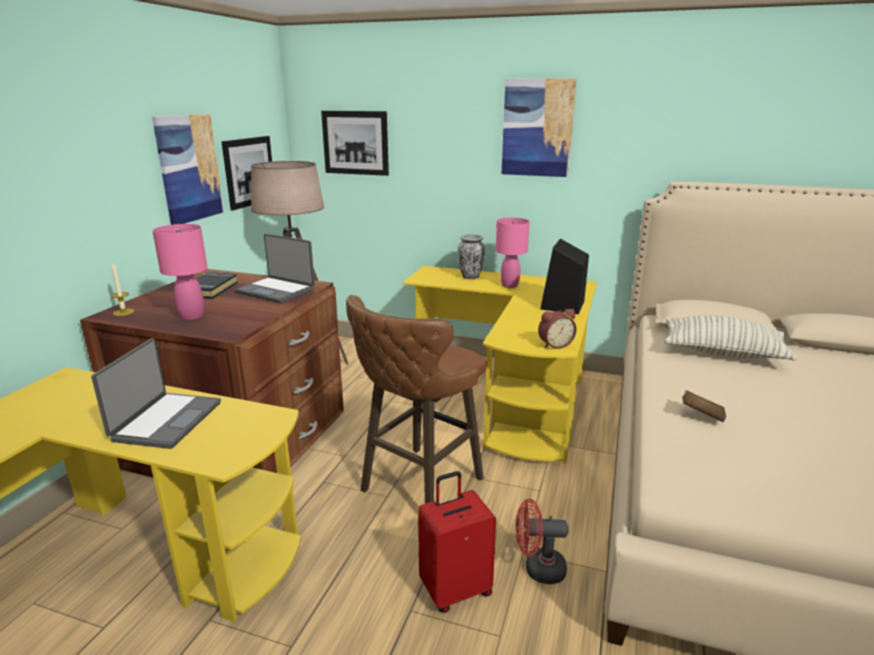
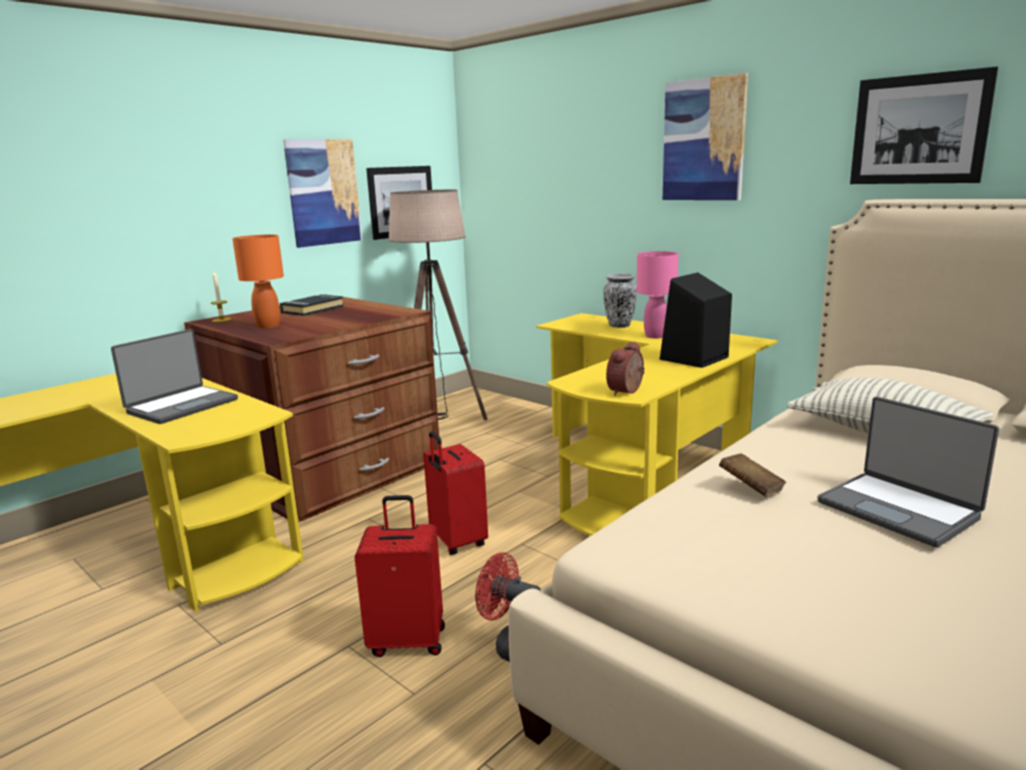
camera: 25 degrees right, 5 degrees down
pink table lamp [152,224,207,320] -> orange table lamp [232,234,284,328]
laptop [235,234,315,303] -> laptop moved to [817,397,999,548]
picture [321,111,389,176] -> picture moved to [850,67,998,184]
brown stool [346,295,487,504] -> red suitcase [423,431,488,555]
alarm clock [538,309,577,349] -> alarm clock turned 120 degrees clockwise [606,341,645,396]

